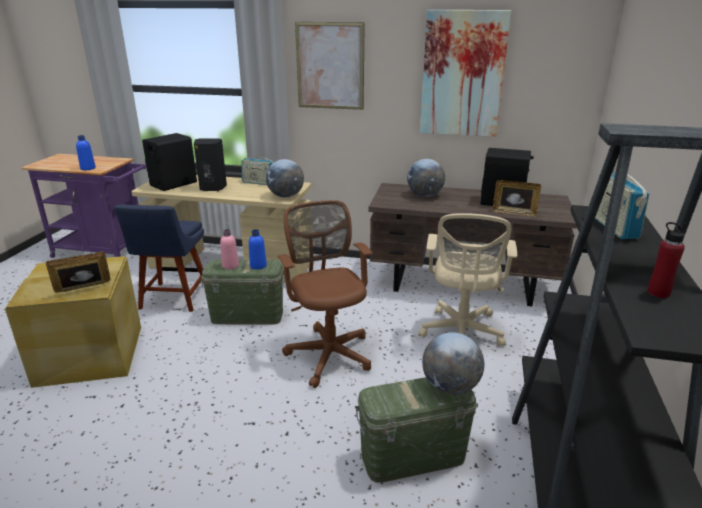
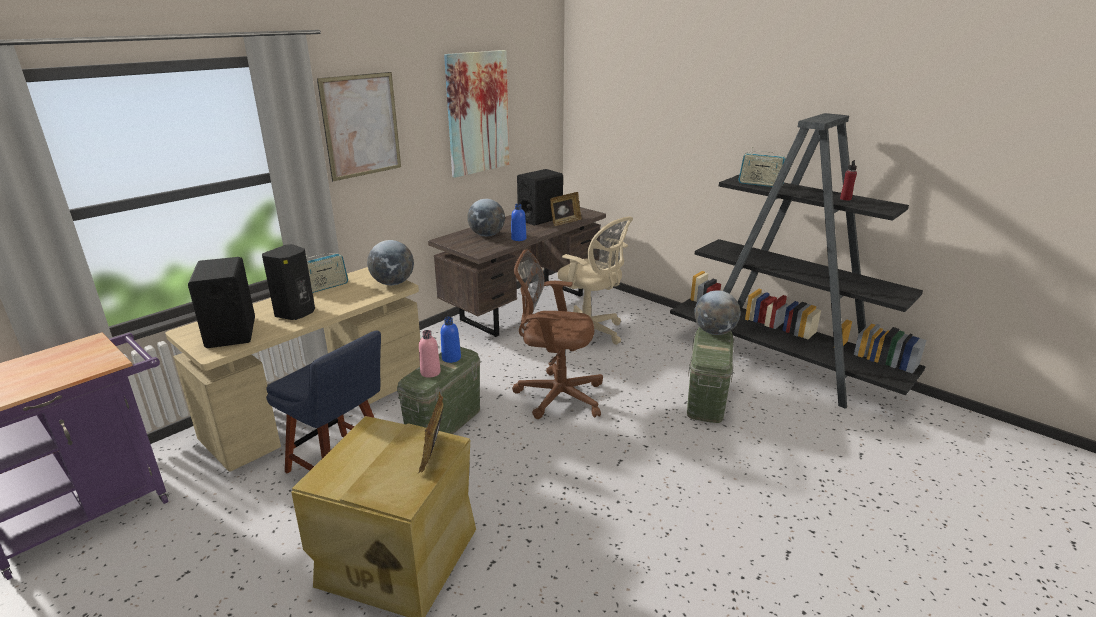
camera: 60 degrees left, 0 degrees up
blue bottle [76,135,96,170] -> blue bottle moved to [511,204,526,241]

